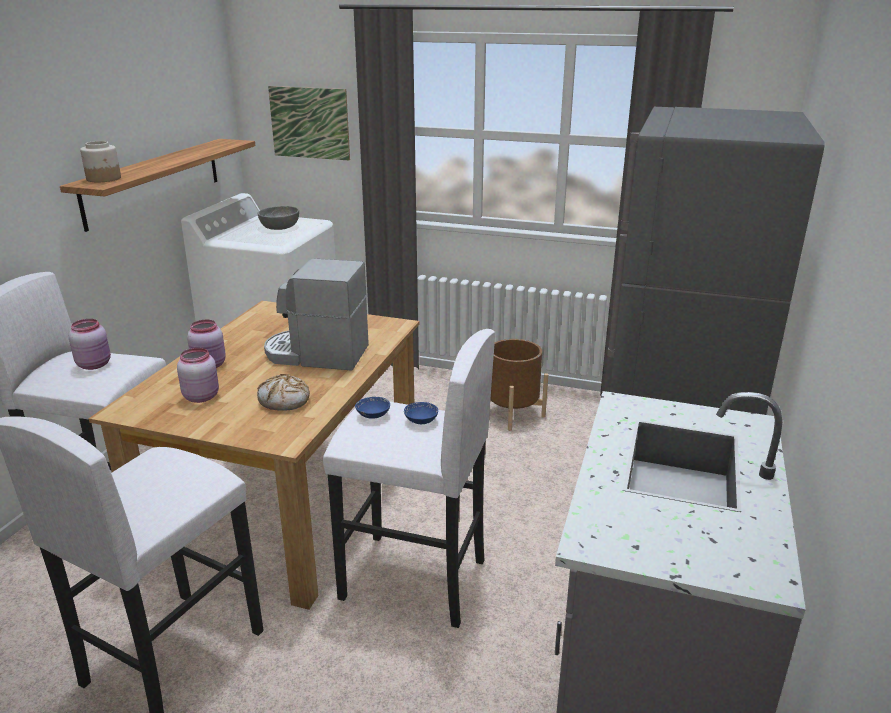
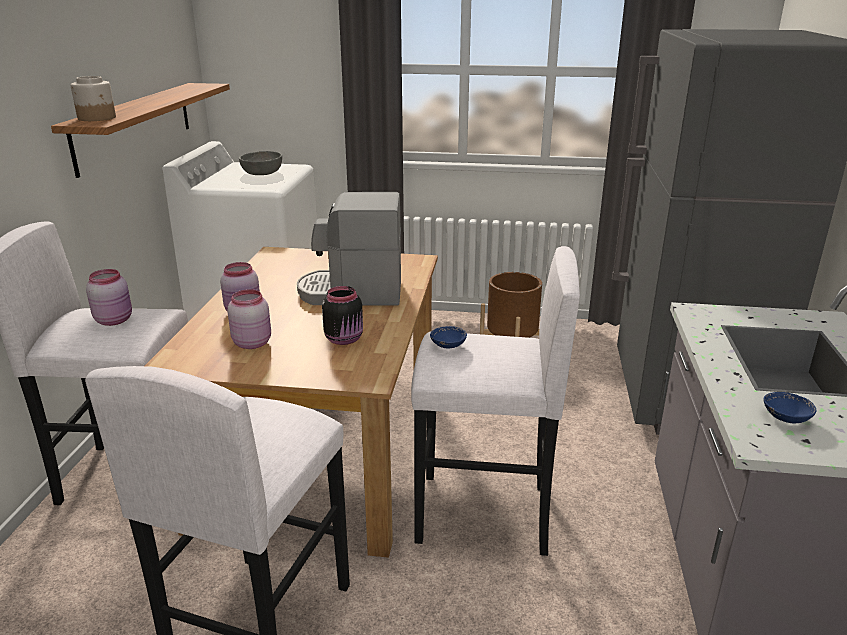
camera: 10 degrees left, 0 degrees up
bread [257,374,310,411] -> black jar [322,286,363,345]
picture [268,86,350,160] -> none
blue bowl [404,402,438,424] -> blue bowl moved to [763,392,817,423]

